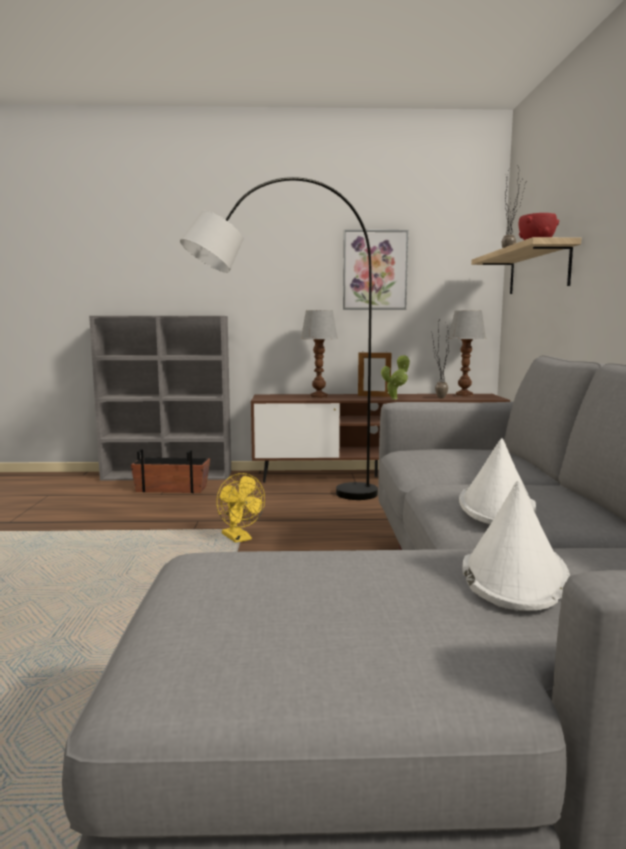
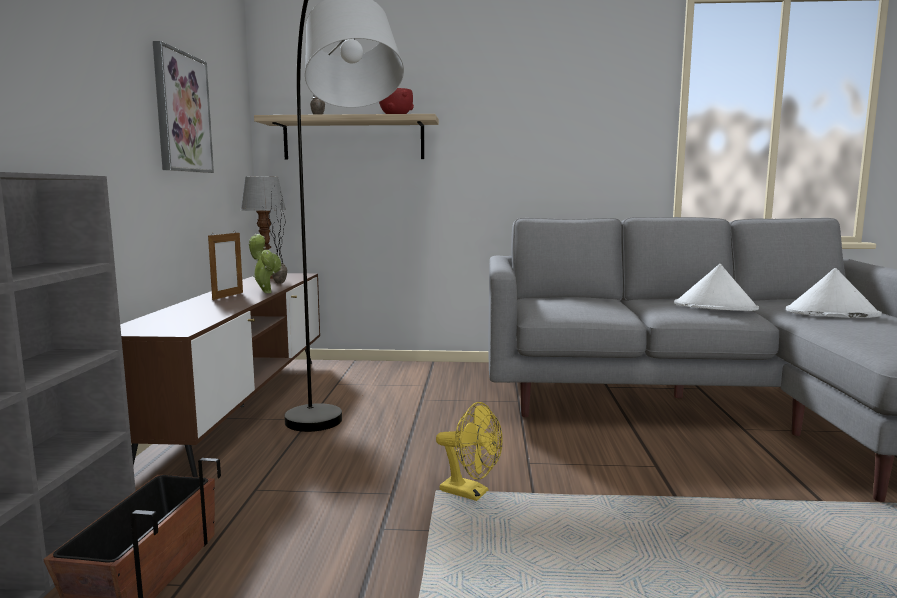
camera: 85 degrees left, 0 degrees up
yellow fan [216,473,265,543] -> yellow fan turned 60 degrees clockwise [436,402,503,501]
table lamp [301,310,338,398] -> none

